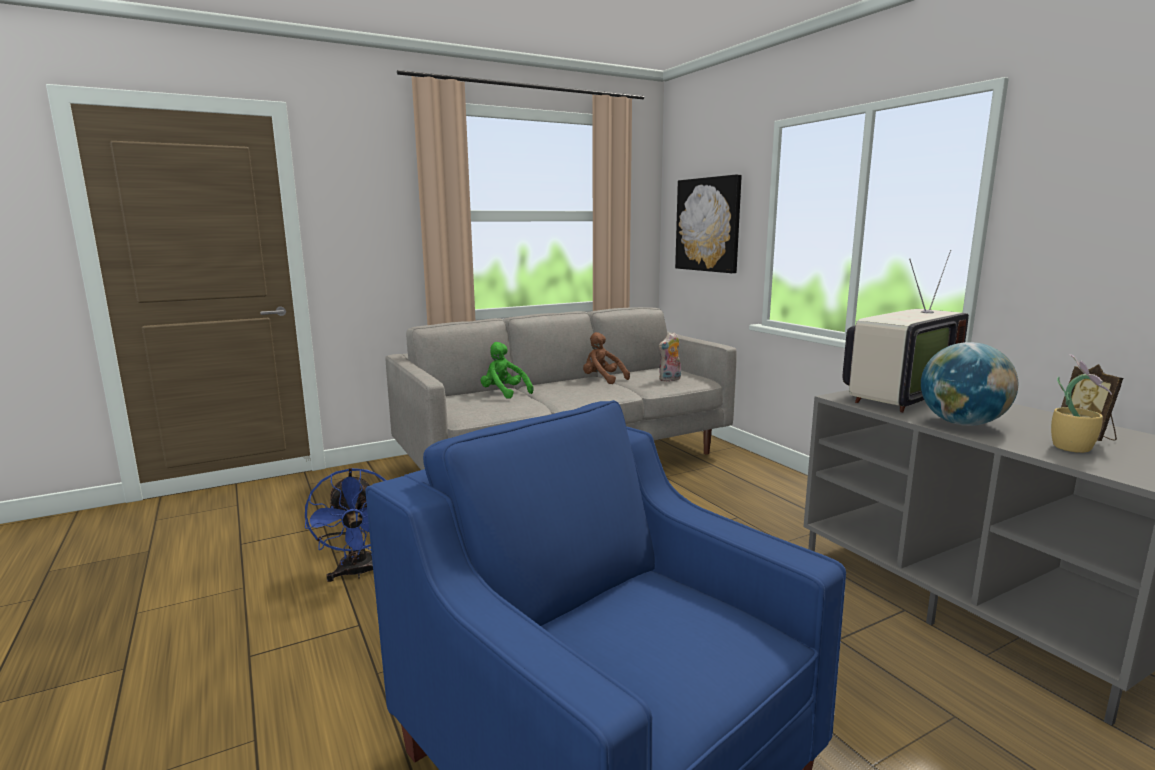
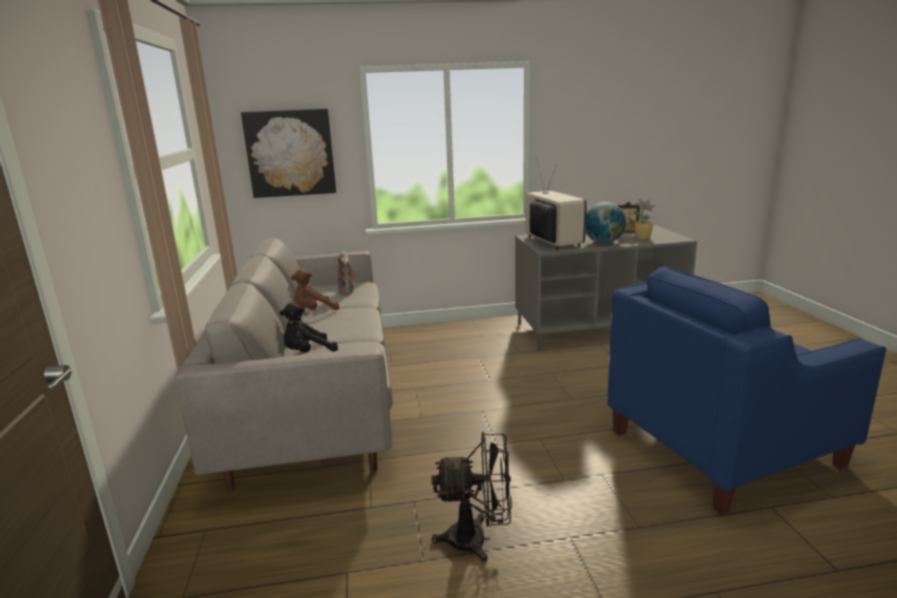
camera: 70 degrees left, 5 degrees up
blue fan [305,468,387,582] -> black fan [431,432,512,563]
green plush toy [481,342,534,399] -> black plush toy [280,303,338,353]

